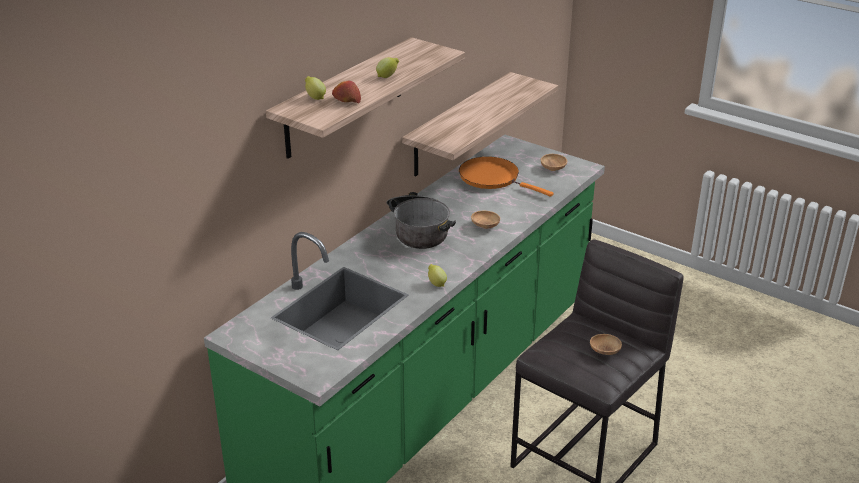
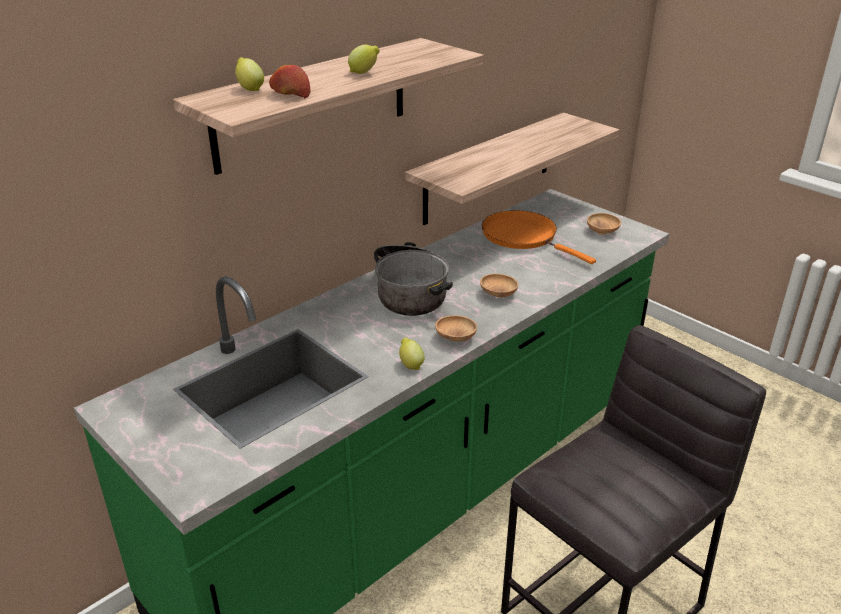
camera: 10 degrees right, 0 degrees up
brown bowl [590,334,622,355] -> brown bowl moved to [435,315,477,342]

